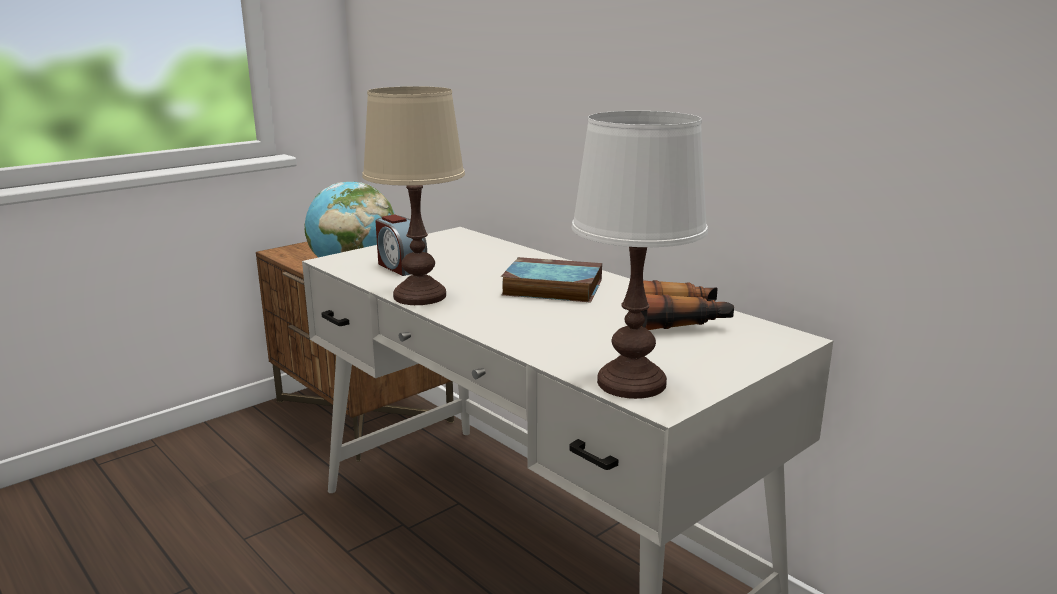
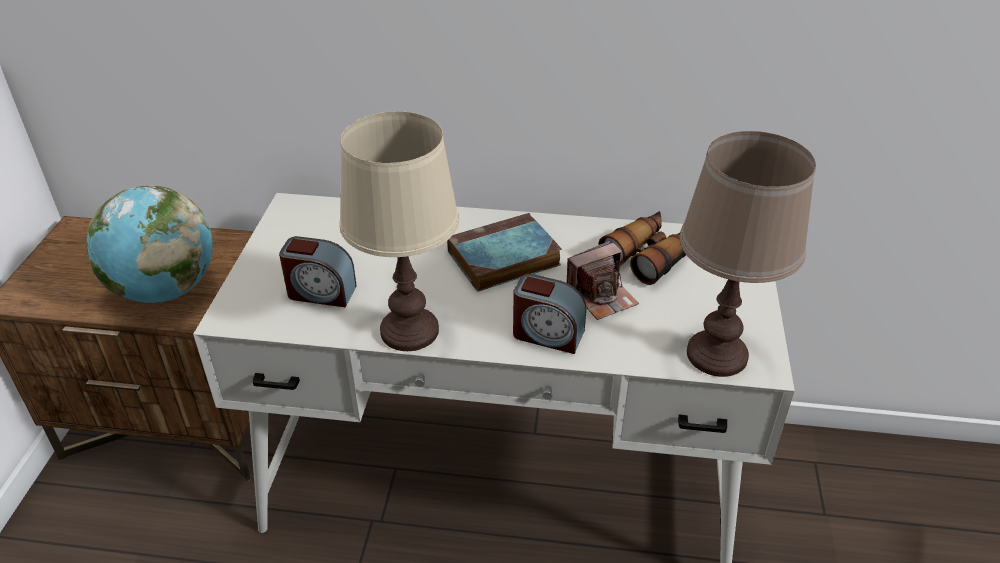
camera: 40 degrees left, 20 degrees up
white table lamp [572,111,708,399] -> brown table lamp [680,131,816,377]
none -> alarm clock [513,274,586,354]
none -> camera [567,241,639,320]

